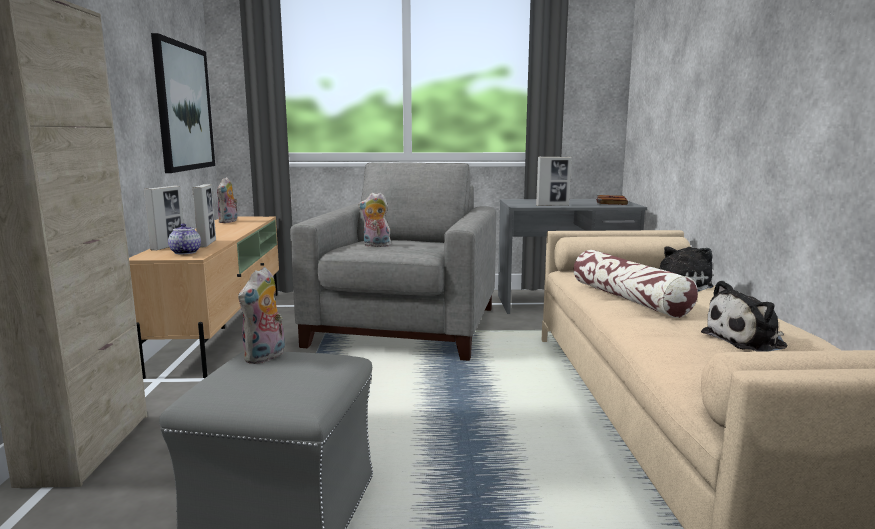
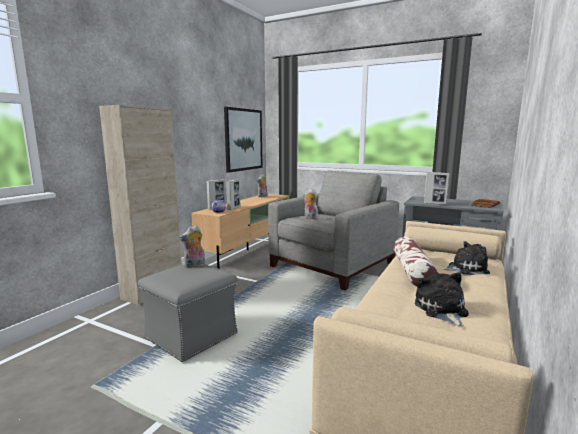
camera: 30 degrees right, 0 degrees up
plush toy [701,280,787,352] -> plush toy turned 75 degrees clockwise [415,272,469,327]

